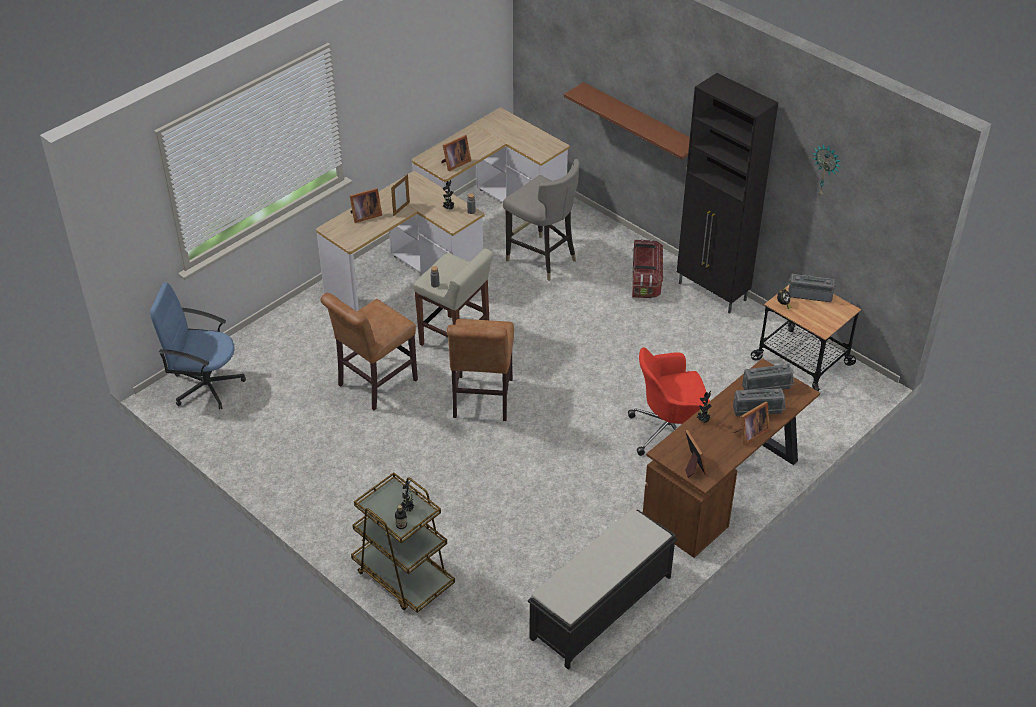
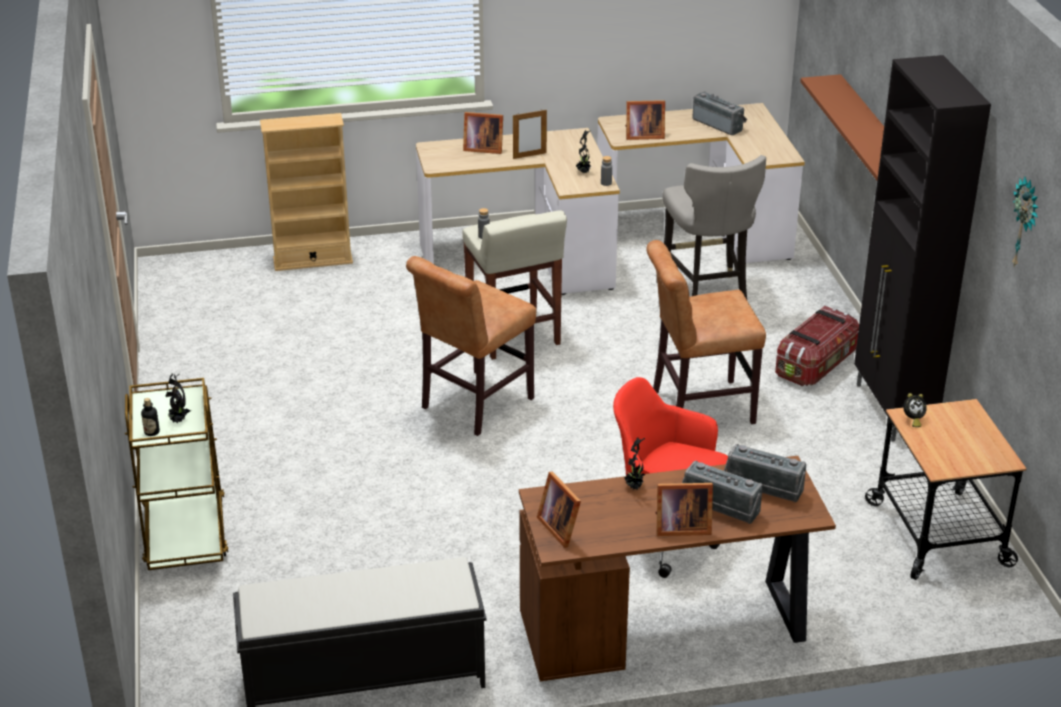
camera: 35 degrees right, 10 degrees down
blue office chair [150,282,246,409] -> none
brown chair [320,293,418,410] -> brown chair moved to [646,240,766,424]
picture frame [685,429,708,478] -> picture frame turned 135 degrees clockwise [537,472,581,548]
radio [788,274,836,302] -> radio moved to [692,92,747,135]
none -> beige bookcase [260,113,353,271]

